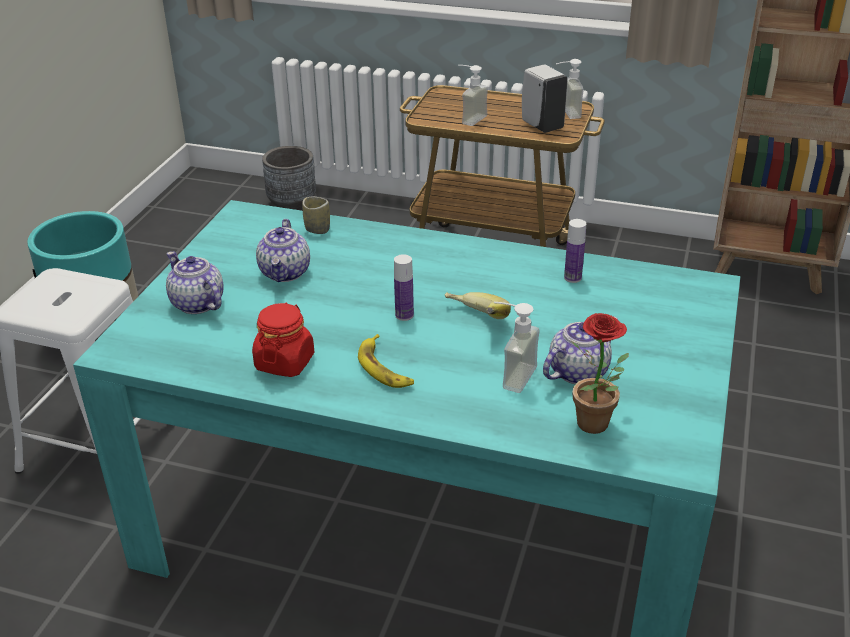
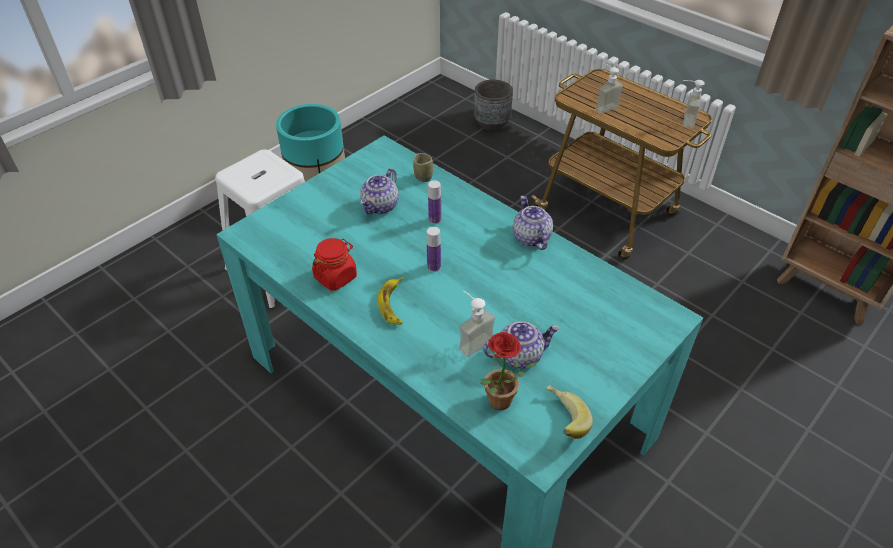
camera: 25 degrees right, 10 degrees up
teapot [166,251,224,314] -> teapot moved to [513,196,553,250]
banana [445,292,511,319] -> banana moved to [547,385,593,439]
white soap dispenser [522,64,568,133] -> none
bottle [564,219,586,283] -> bottle moved to [428,180,441,224]

